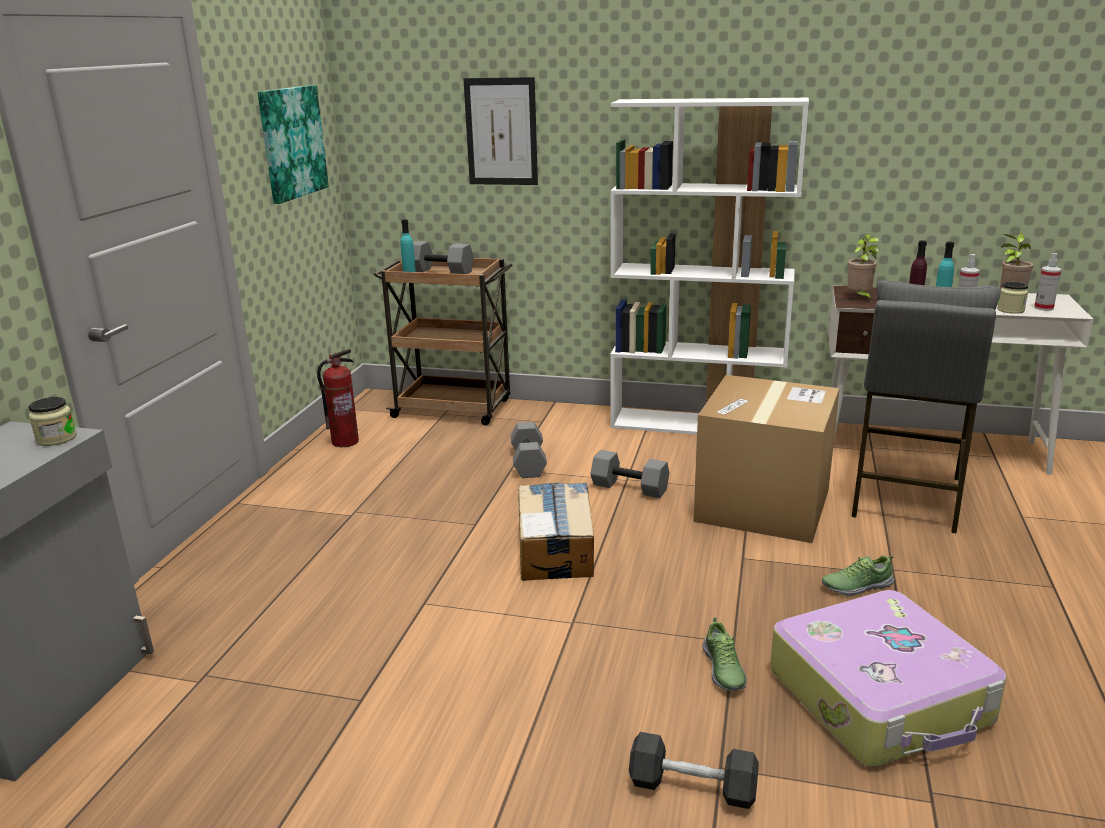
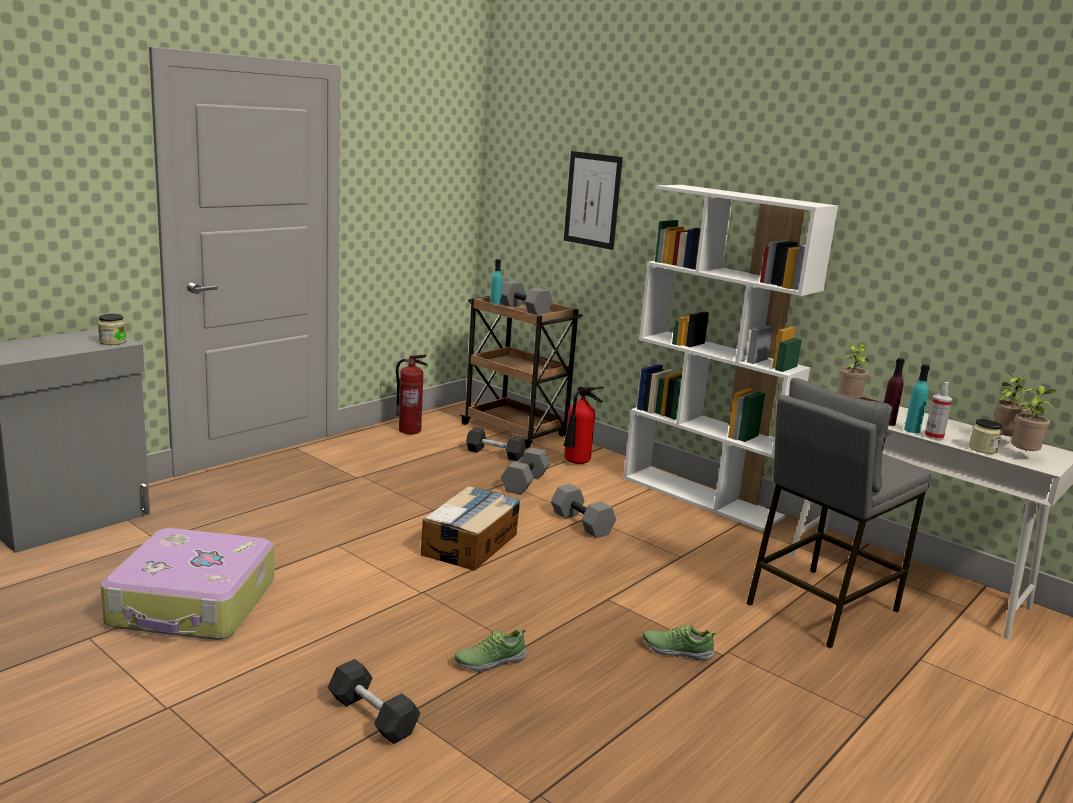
camera: 25 degrees right, 5 degrees down
picture [257,85,329,204] -> none
cardboard box [693,375,840,543] -> none
shoe [702,617,747,691] -> shoe turned 45 degrees clockwise [454,629,527,672]
suitcase [770,590,1007,767] -> suitcase moved to [100,528,274,640]
spray bottle [1034,253,1062,311] -> potted plant [1011,385,1057,451]
none -> black dumbbell [466,427,526,461]
none -> fire extinguisher [563,387,604,464]

